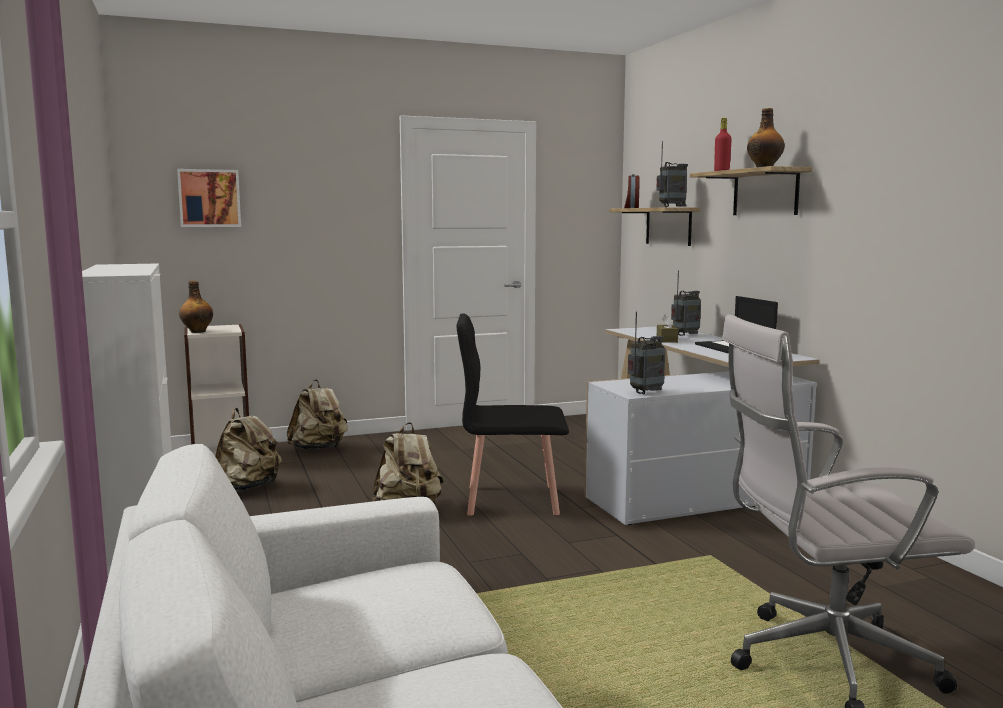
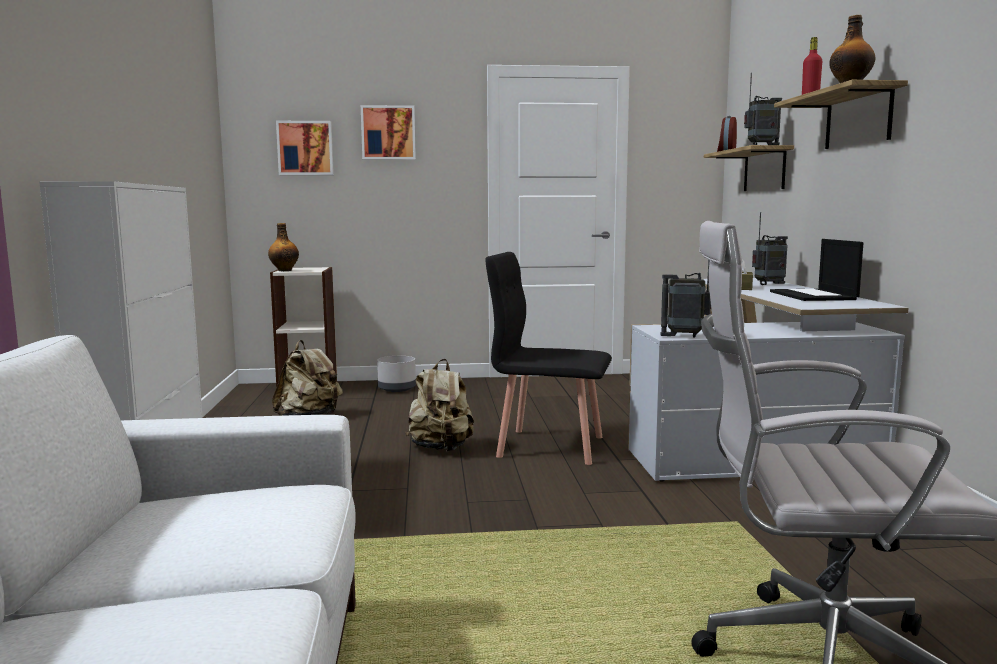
camera: 15 degrees right, 0 degrees up
beige backpack [287,380,348,451] -> grey planter [377,356,416,392]
radio [628,311,665,395] -> radio turned 150 degrees counterclockwise [660,260,711,338]
none -> picture [361,105,416,160]

